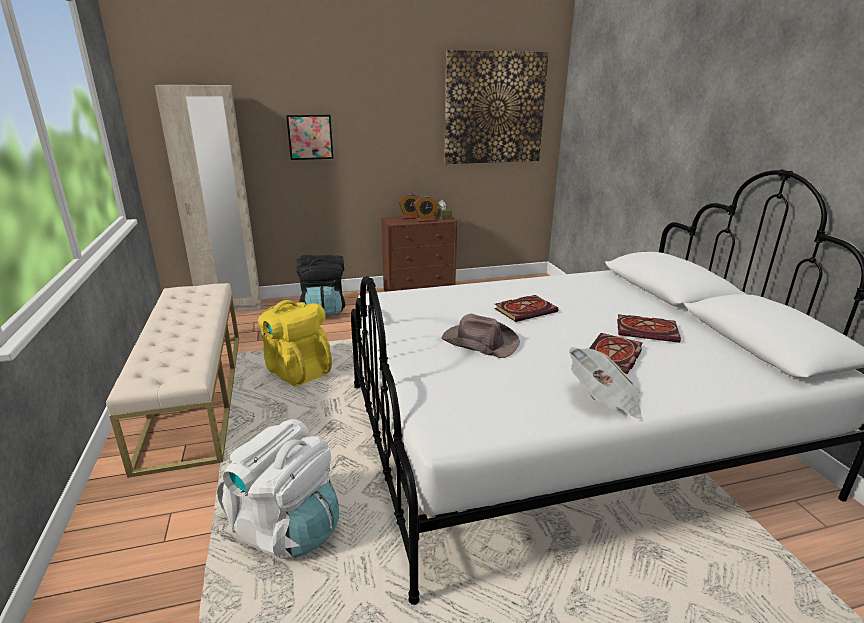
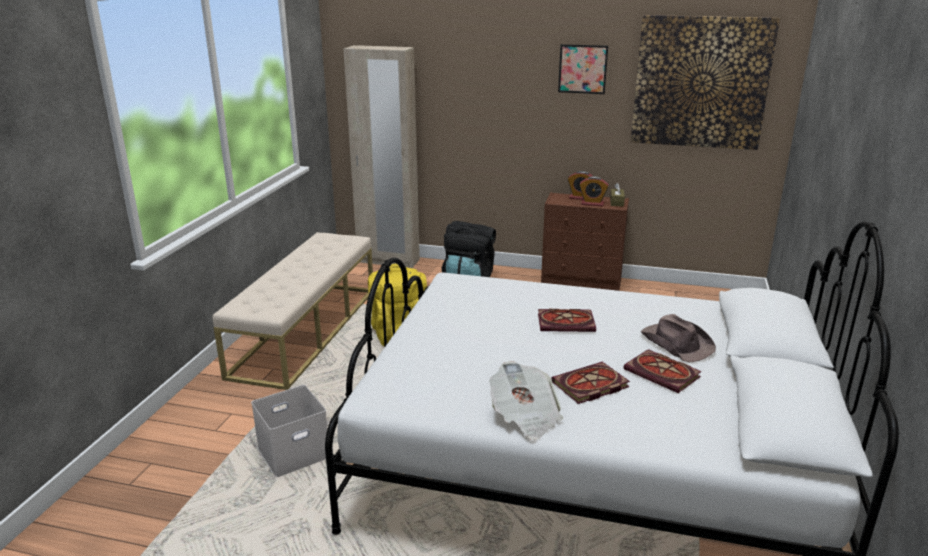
camera: 30 degrees right, 0 degrees up
white backpack [217,419,339,559] -> white storage box [251,385,327,477]
picture [286,115,333,160] -> picture moved to [558,44,608,94]
brown hat [441,314,520,358] -> brown hat moved to [640,314,716,363]

